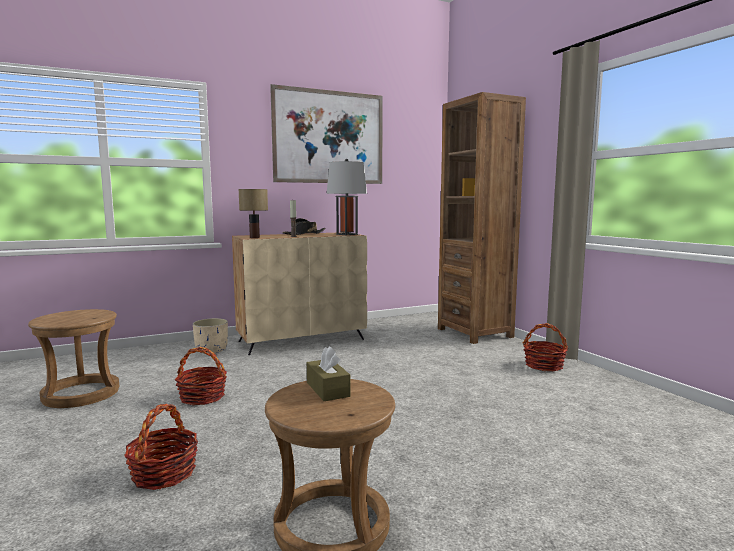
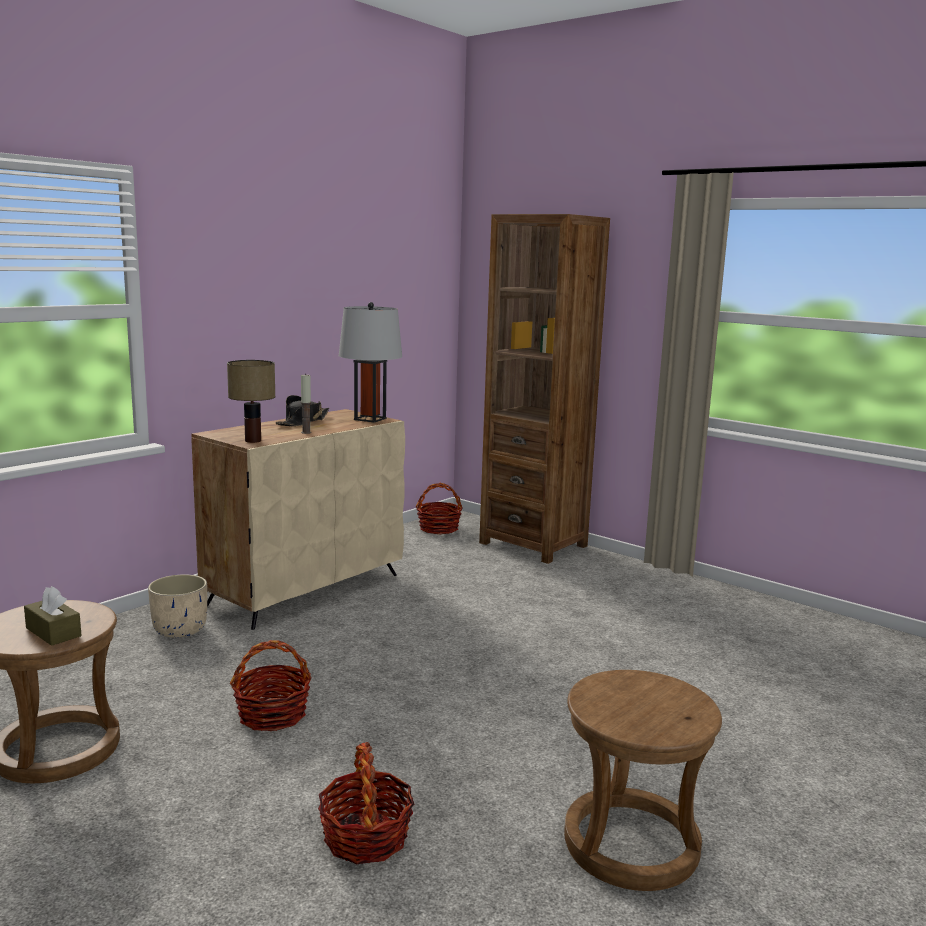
camera: 25 degrees left, 5 degrees up
picture [270,84,383,184] -> none
brown tissue box [307,346,351,401] -> brown tissue box moved to [24,586,82,646]
basket [523,323,568,371] -> basket moved to [416,483,463,535]

